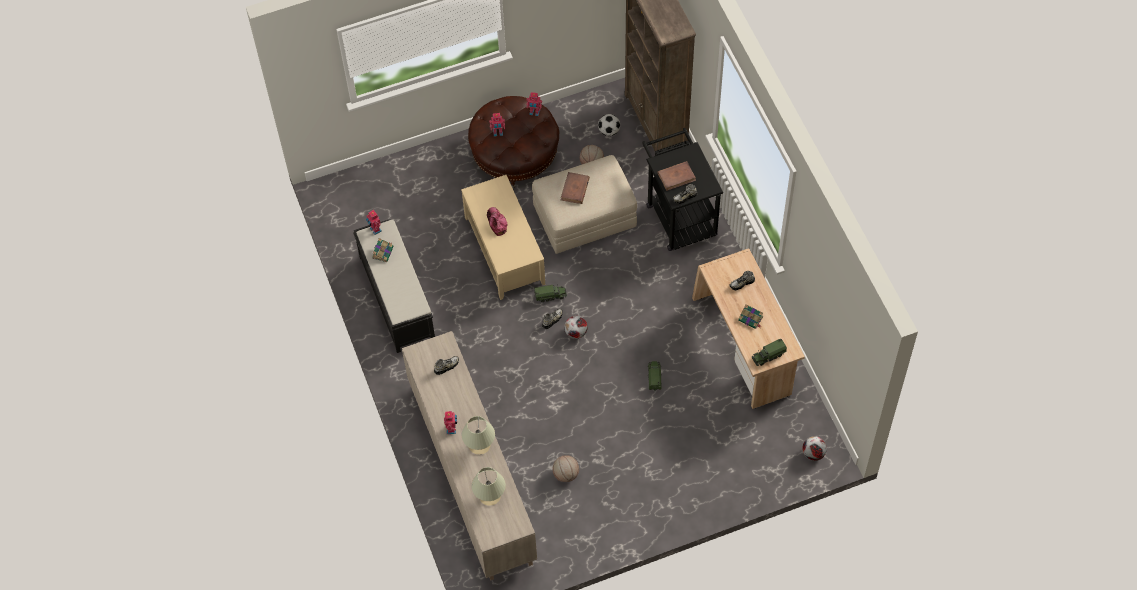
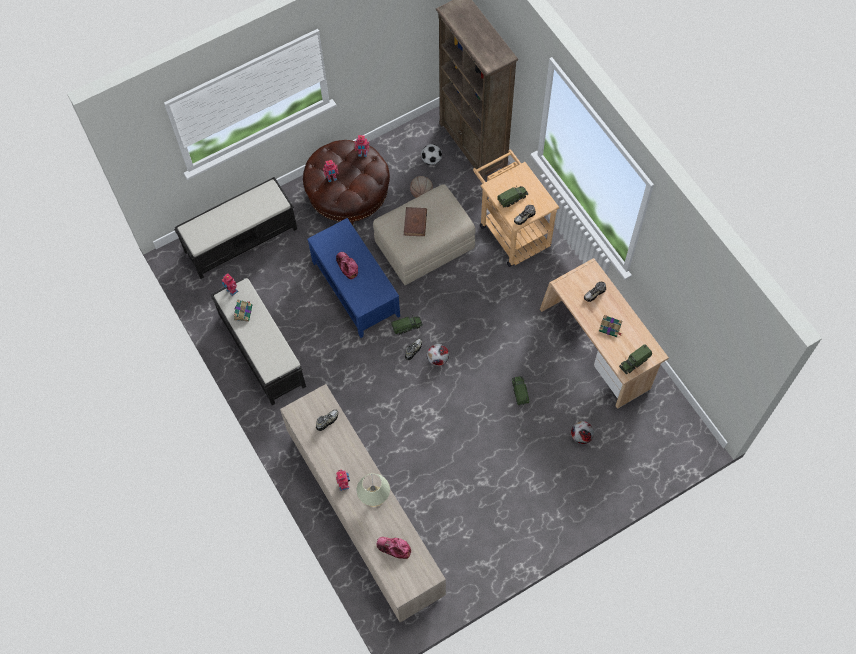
camera: 10 degrees left, 5 degrees up
beige coffee table [461,175,545,300] -> blue coffee table [307,218,400,338]
beige table lamp [472,467,506,506] -> cap [377,537,411,559]
basketball [553,455,579,482] -> none
black cart [642,128,723,251] -> beige cart [473,149,559,267]
brown book [658,161,696,191] -> toy truck [497,186,528,207]
football [802,436,827,461] -> football moved to [571,421,594,444]
none -> black bench [174,177,297,279]

